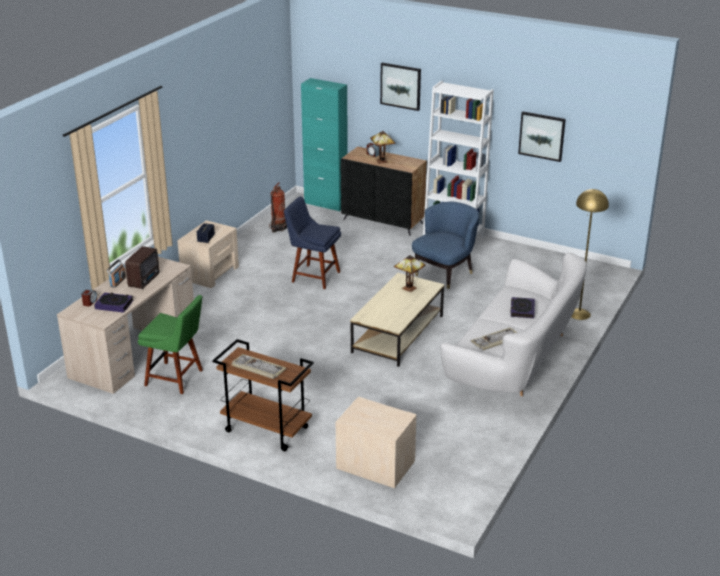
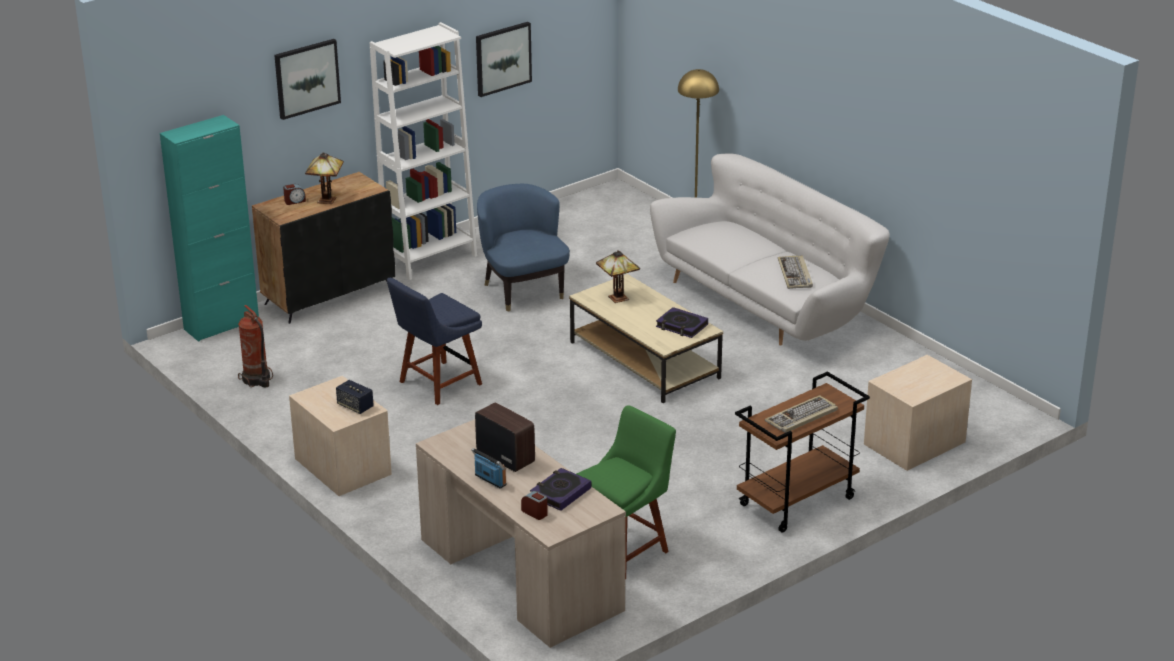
camera: 65 degrees left, 0 degrees up
book [510,297,535,318] -> book moved to [656,307,708,338]

